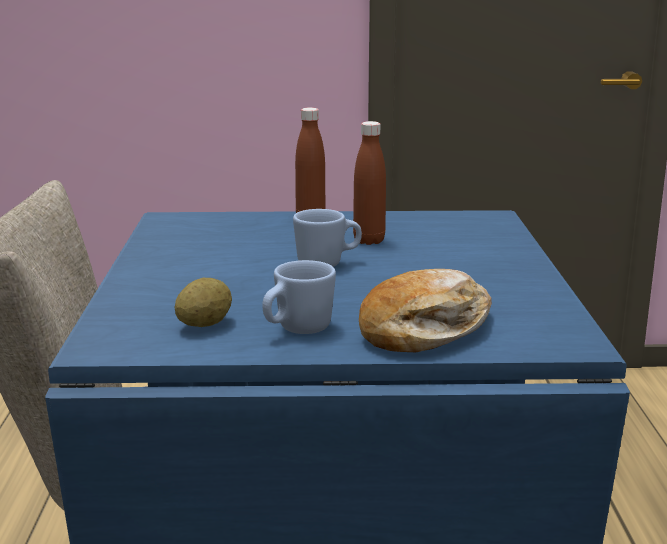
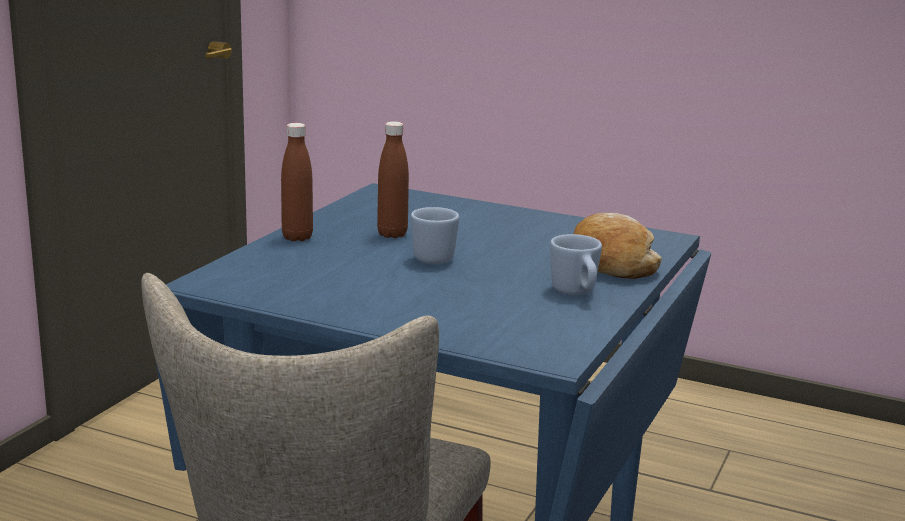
camera: 65 degrees left, 0 degrees up
potato [175,278,232,327] -> none

